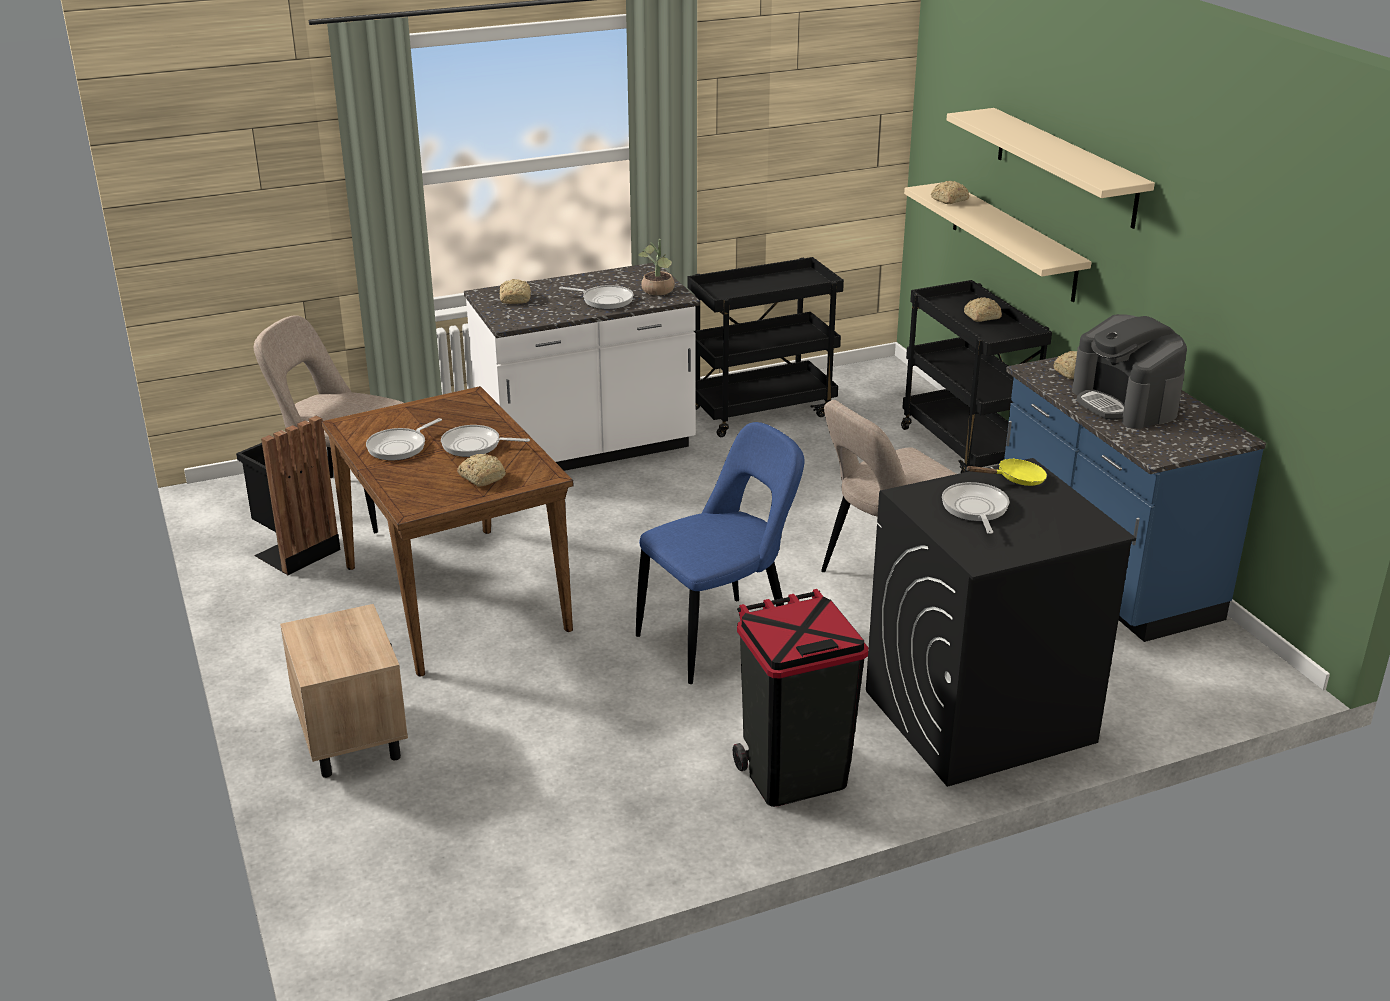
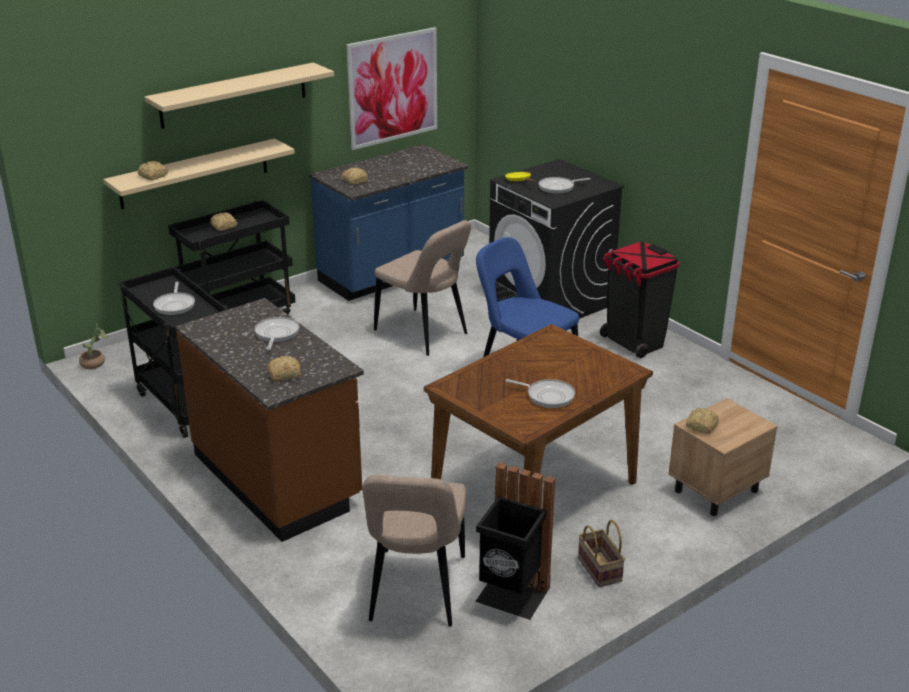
camera: 105 degrees left, 0 degrees up
frying pan [441,425,530,457] -> frying pan moved to [153,282,195,315]
bread [457,453,506,487] -> bread moved to [686,408,719,434]
white counter [464,263,700,471] -> brown counter [175,298,364,542]
potted plant [638,239,675,295] -> potted plant moved to [79,324,109,369]
coffee machine [1072,314,1187,429] -> none
none -> picture [346,27,437,150]
none -> basket [578,520,625,587]

